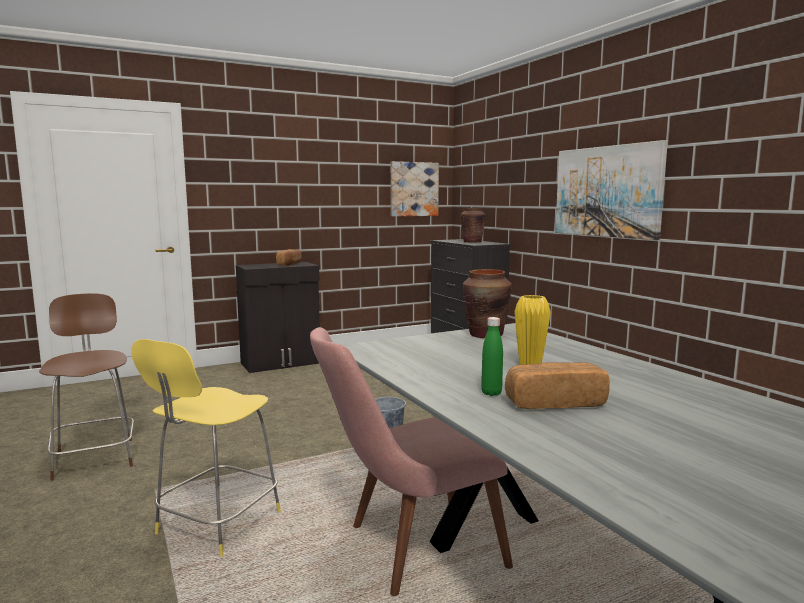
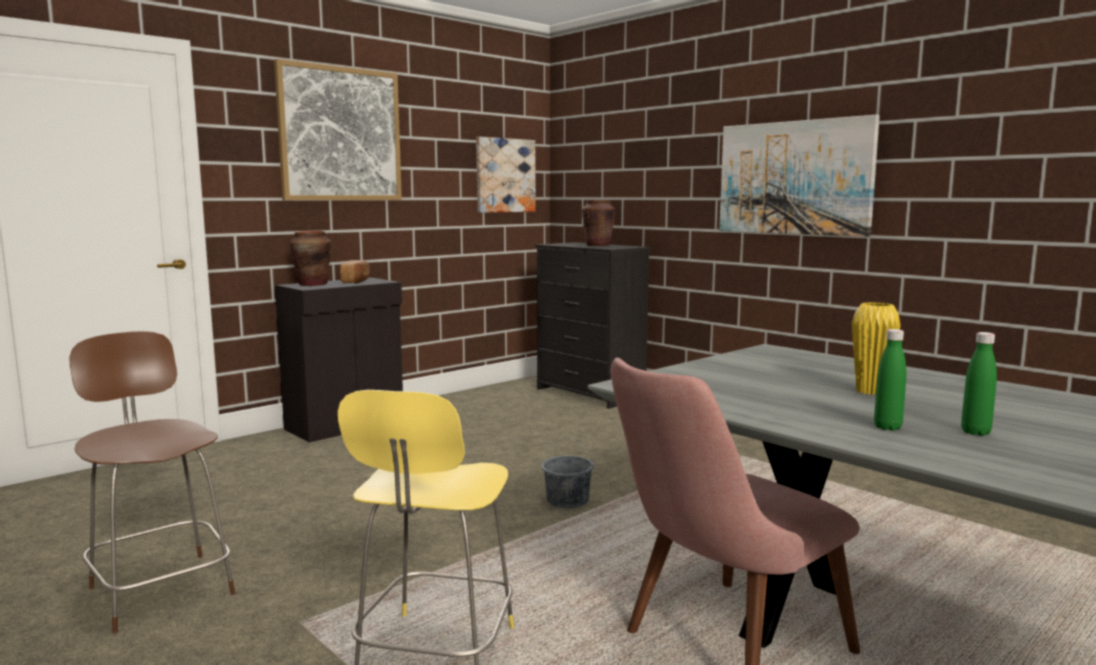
camera: 15 degrees left, 0 degrees up
brown vase [463,269,512,338] -> brown vase moved to [290,231,331,286]
bread [505,362,610,409] -> green bottle [961,332,997,436]
none -> picture [274,59,402,200]

